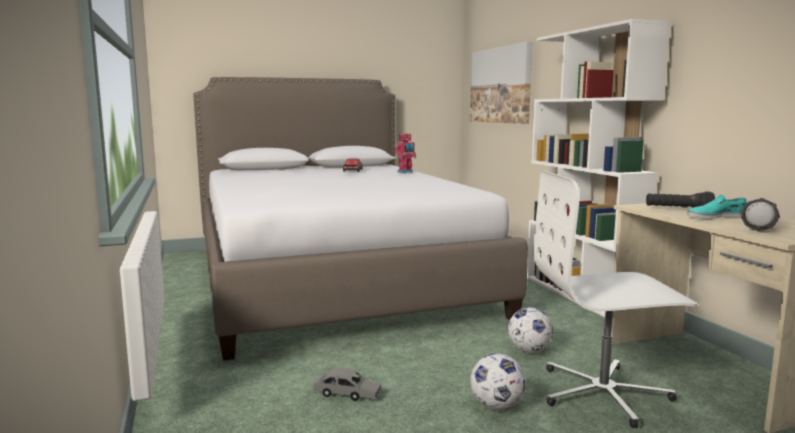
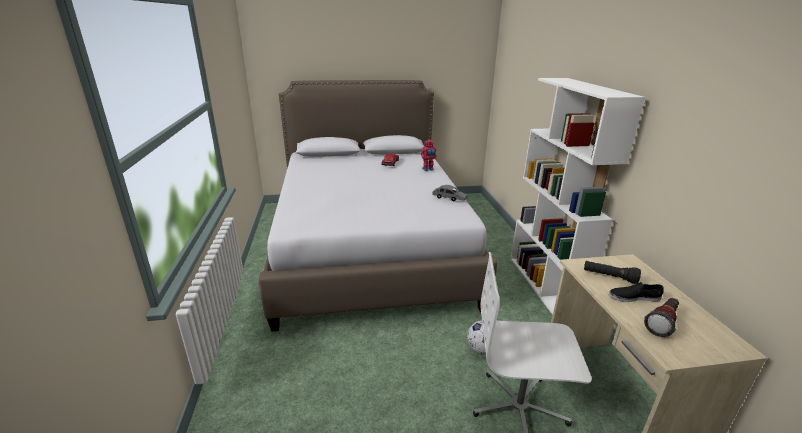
camera: 10 degrees right, 15 degrees up
grey toy car [313,368,381,401] -> grey toy car moved to [432,185,467,201]
picture [470,42,532,124] -> none
football [470,353,526,410] -> none
turquoise shoe [687,195,746,219] -> black shoe [609,282,663,302]

